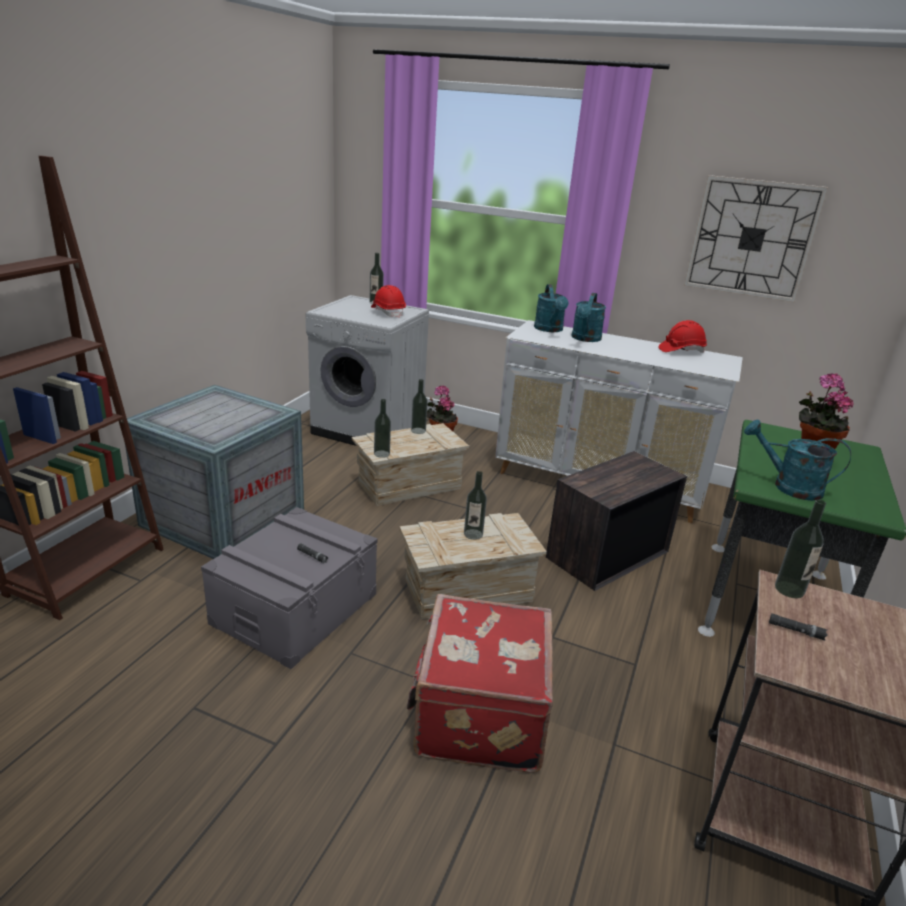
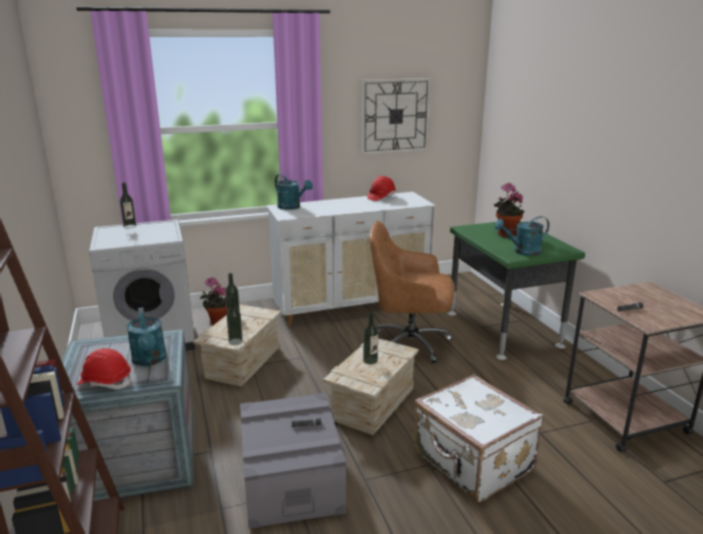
camera: 40 degrees left, 5 degrees down
red hard hat [371,285,406,318] -> red hard hat moved to [77,348,131,389]
red suitcase [407,594,553,773] -> white suitcase [414,375,543,502]
crate [546,451,687,591] -> brown office chair [369,221,455,363]
turquoise watering can [571,293,606,342] -> turquoise watering can moved to [126,307,167,366]
bottle [775,499,826,598] -> none

